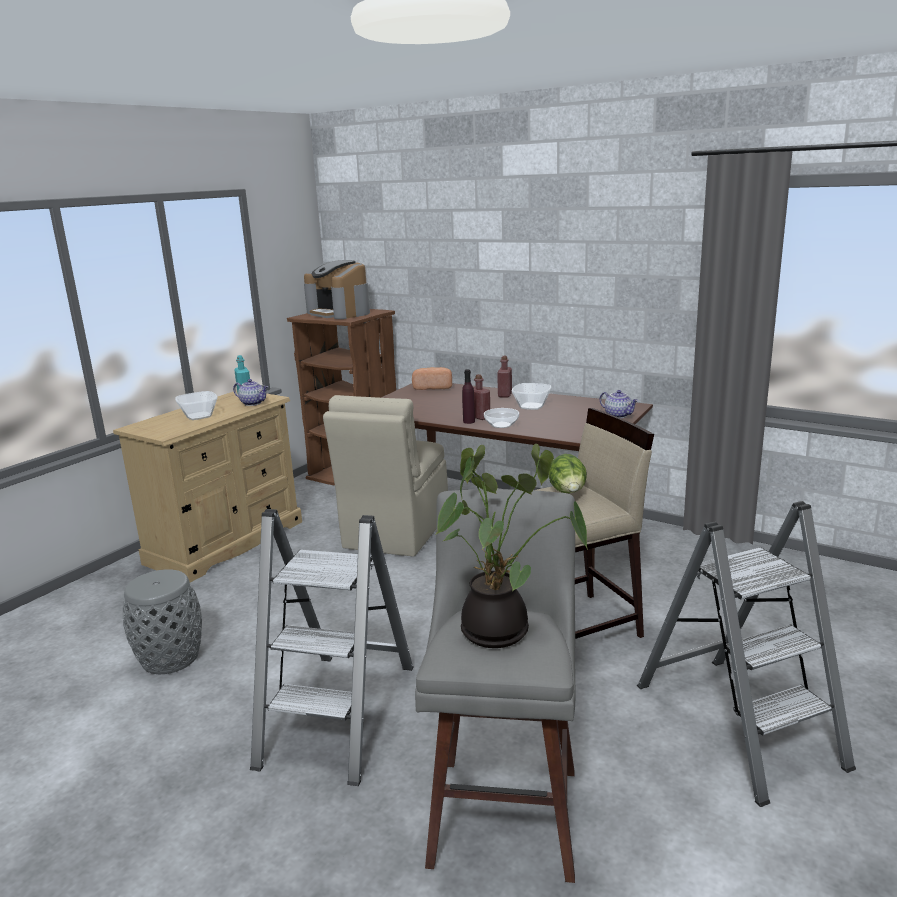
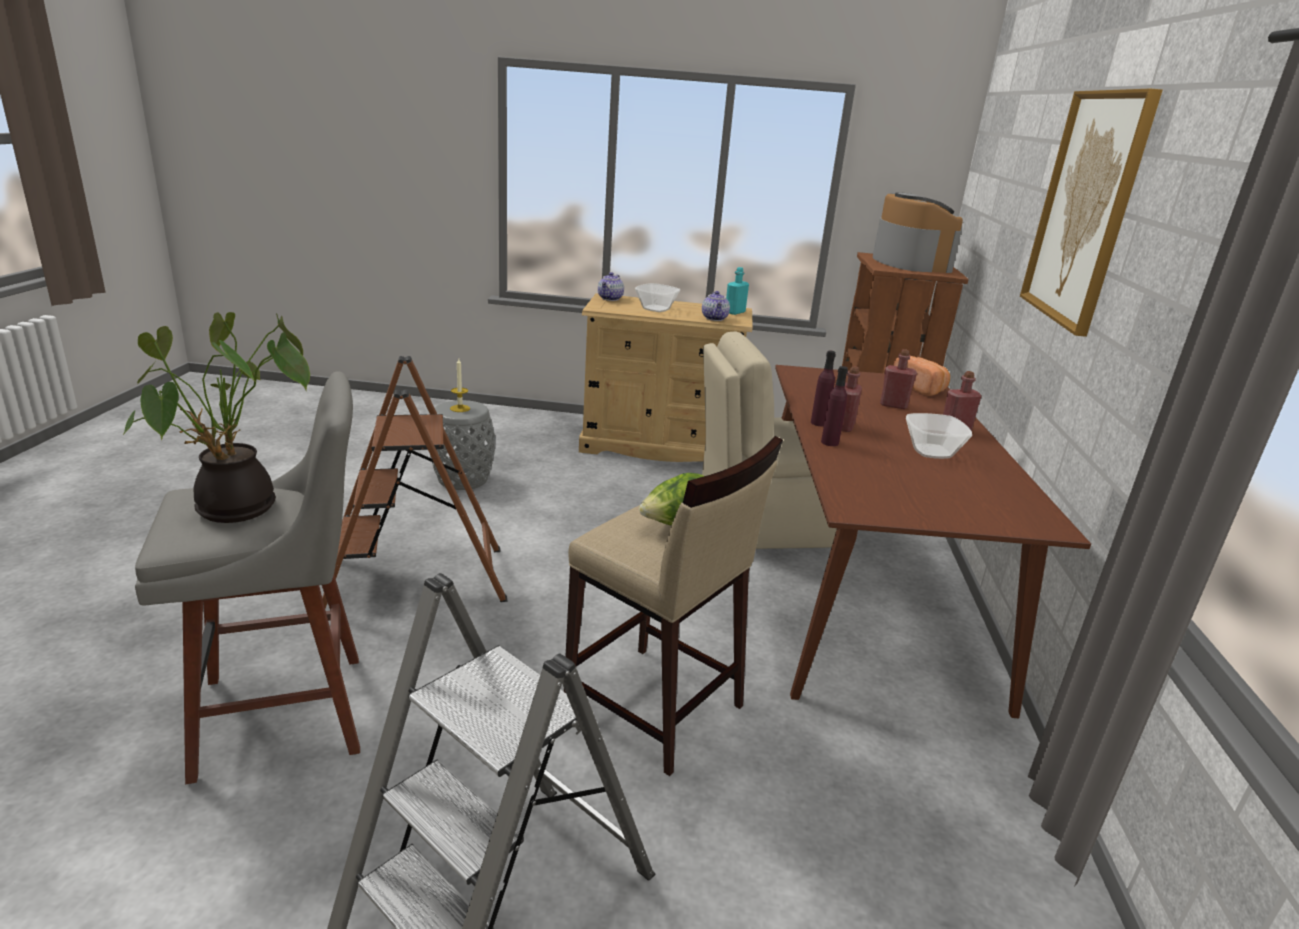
camera: 60 degrees right, 5 degrees up
grey step ladder [250,509,414,786] -> brown step ladder [322,356,508,609]
coffee machine [304,260,370,319] -> coffee machine turned 150 degrees clockwise [873,192,963,273]
bowl [484,408,519,428] -> purple bottle [821,366,848,446]
teapot [600,390,638,418] -> teapot moved to [598,272,624,301]
none -> candle [450,359,470,412]
none -> red bottle [880,349,917,409]
none -> picture [1020,89,1163,337]

